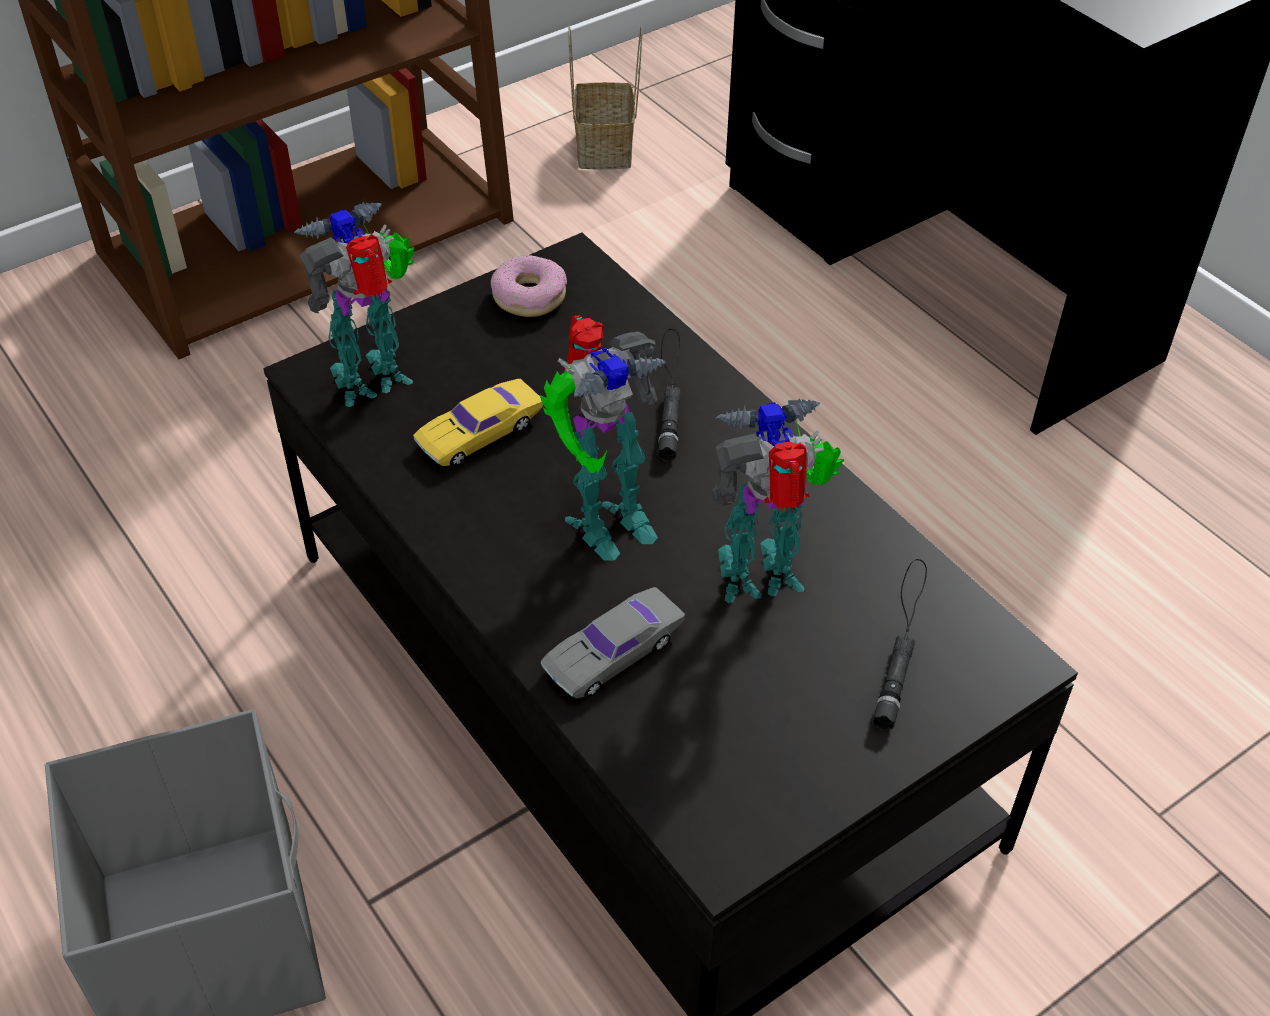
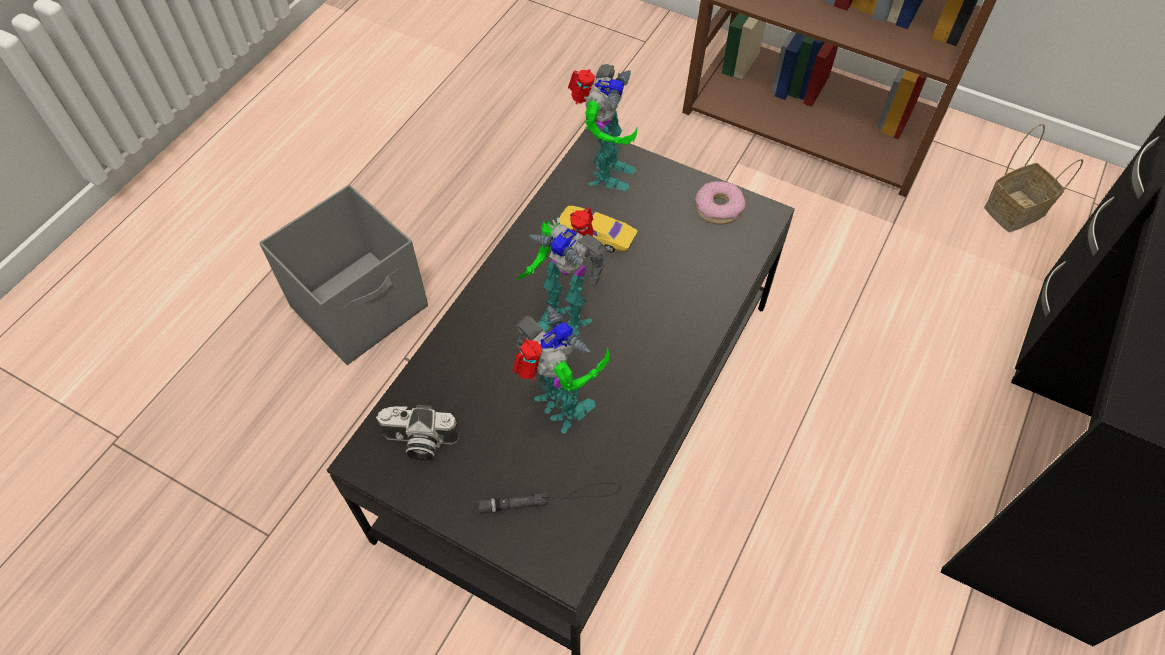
camera: 65 degrees right, 10 degrees up
toy robot [294,203,414,407] -> toy robot turned 75 degrees clockwise [568,64,638,191]
grey toy car [541,587,685,698] -> none
black flashlight [658,329,681,462] -> none
none -> camera [376,405,459,461]

